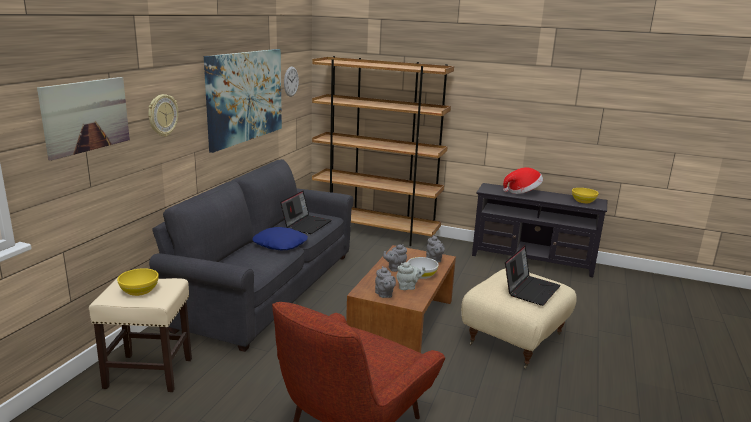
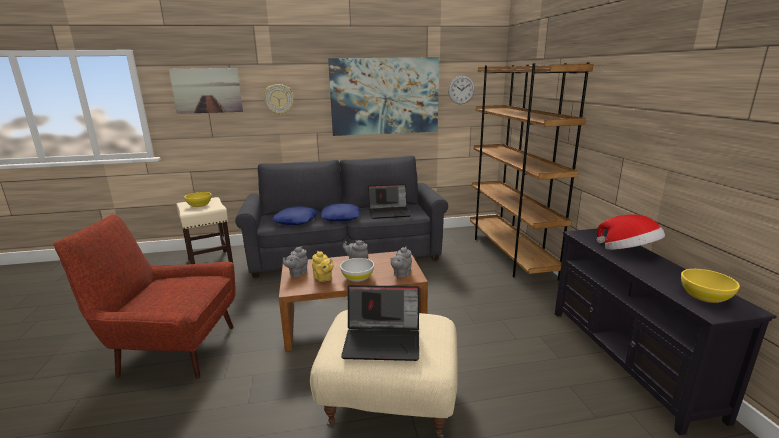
camera: 60 degrees right, 0 degrees up
grey teapot [396,262,426,290] -> yellow teapot [312,251,334,282]
none -> blue pillow [272,206,318,225]

